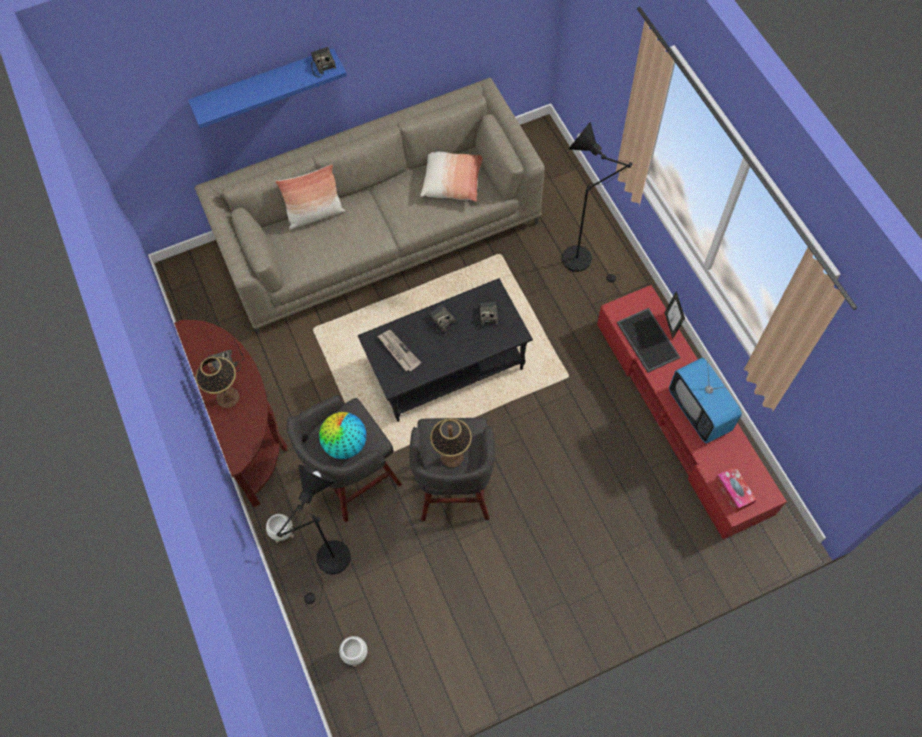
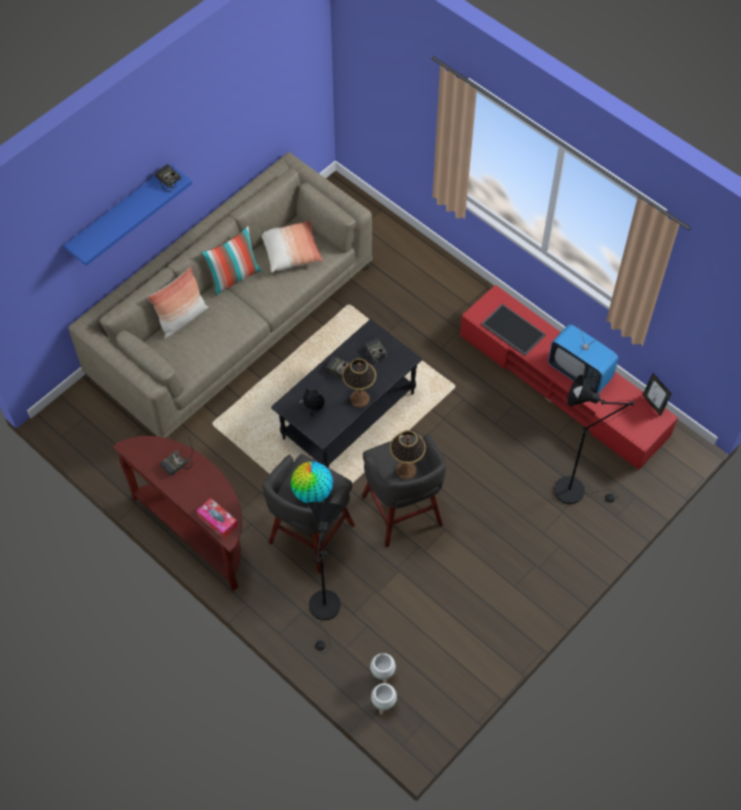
camera: 25 degrees left, 5 degrees down
table lamp [196,357,239,408] -> table lamp moved to [342,358,376,407]
white planter [266,514,294,543] -> white planter moved to [371,683,397,714]
newspaper [378,330,421,371] -> plush toy [299,388,325,417]
black floor lamp [562,122,632,282] -> black floor lamp moved to [554,375,634,504]
picture frame [664,291,685,339] -> picture frame moved to [643,373,672,416]
tissue box [715,466,757,512] -> tissue box moved to [197,498,238,538]
none -> pillow [200,226,262,296]

